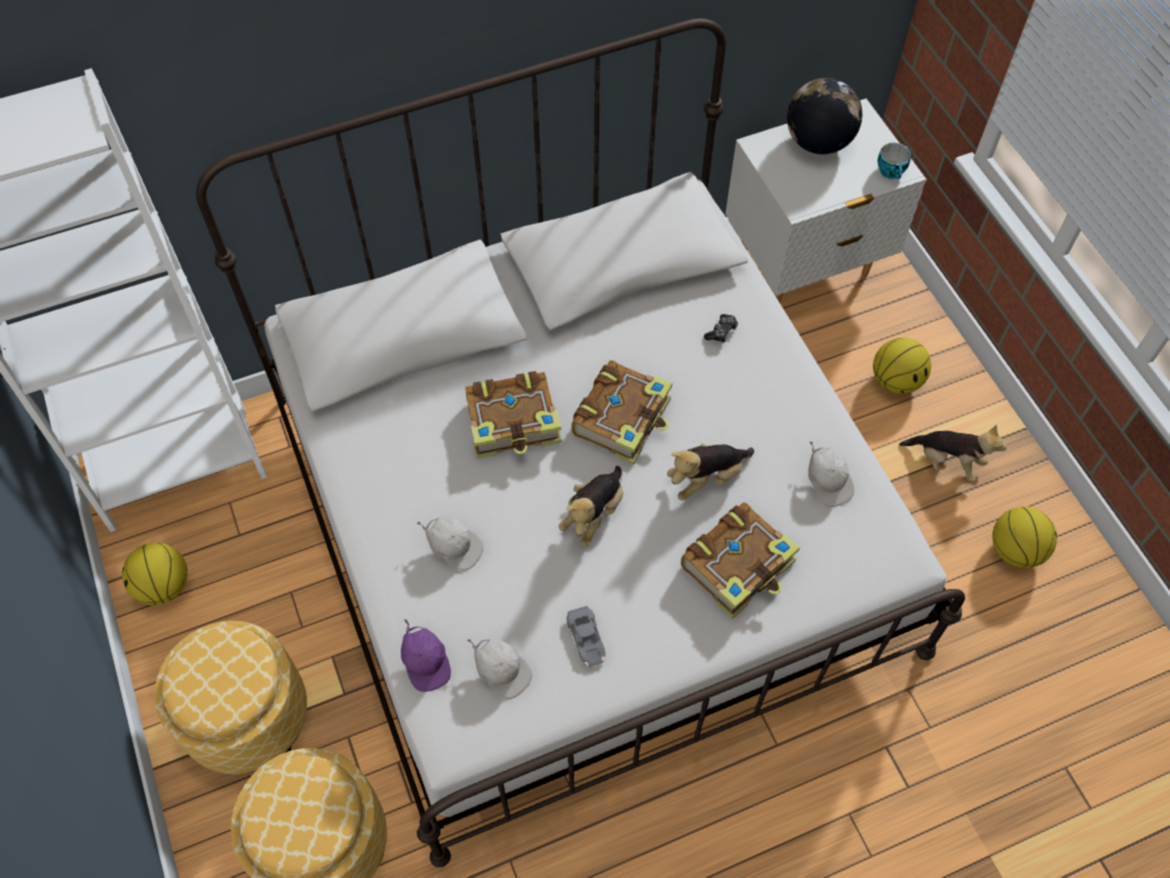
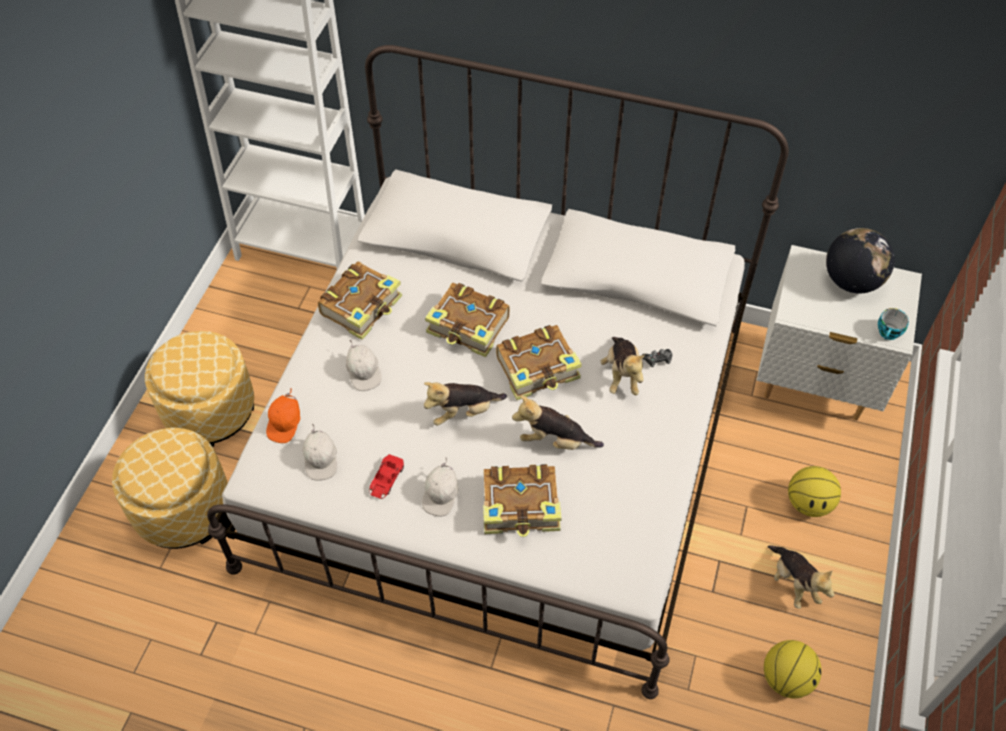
camera: 40 degrees right, 5 degrees down
basketball [122,543,188,605] -> none
purple cap [401,619,451,692] -> orange cap [266,388,300,443]
grey toy car [567,606,606,667] -> red toy car [369,454,404,499]
white cap [808,441,854,507] -> white cap moved to [422,457,458,516]
none -> book [318,261,402,340]
none -> plush toy [600,337,645,395]

